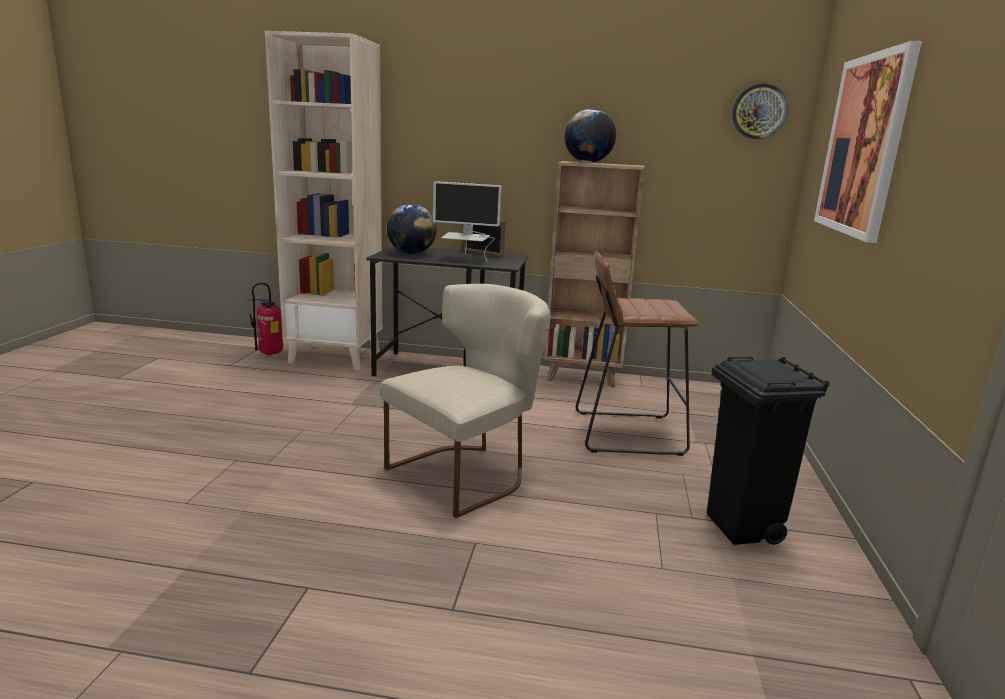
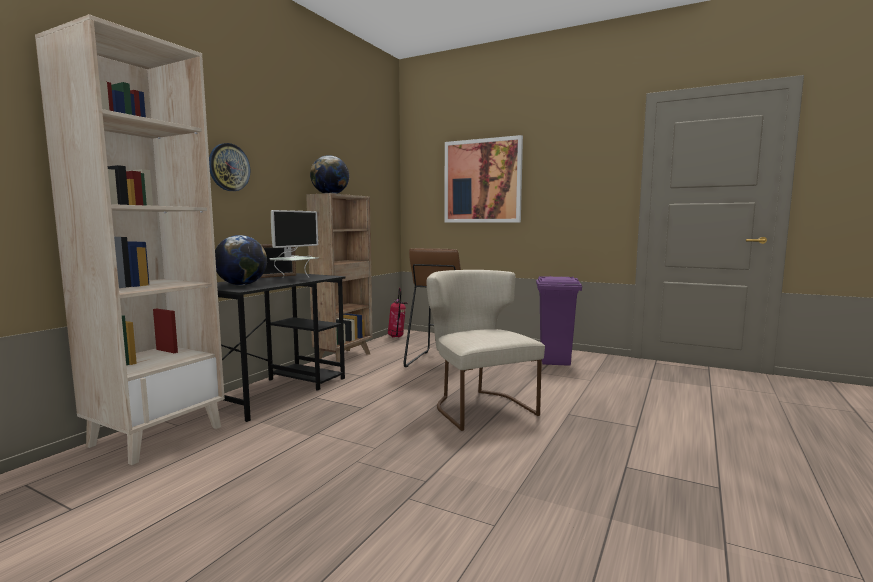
camera: 70 degrees left, 10 degrees down
fire extinguisher [247,283,283,355] -> fire extinguisher moved to [388,288,408,337]
black trash can [707,356,830,545] -> purple trash can [536,276,582,366]
wall clock [732,84,788,139] -> wall clock moved to [209,143,250,191]

